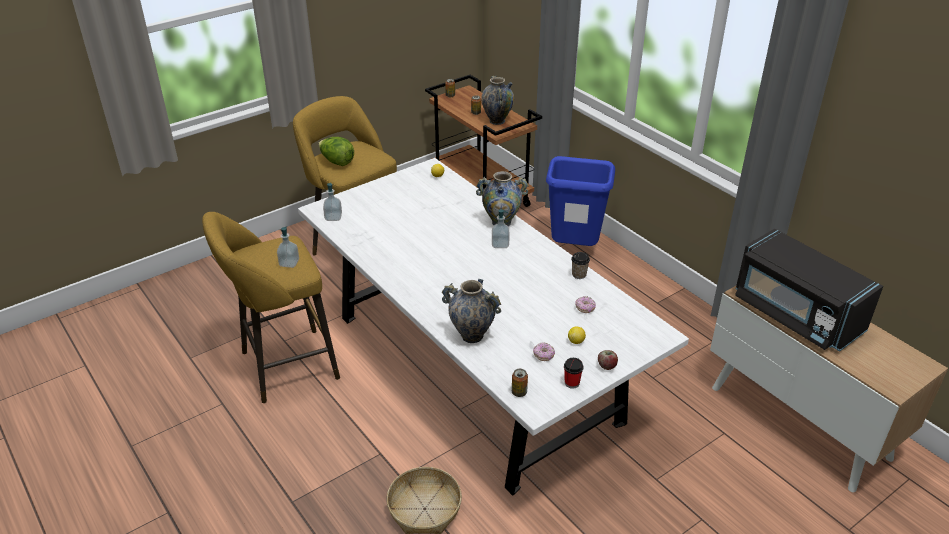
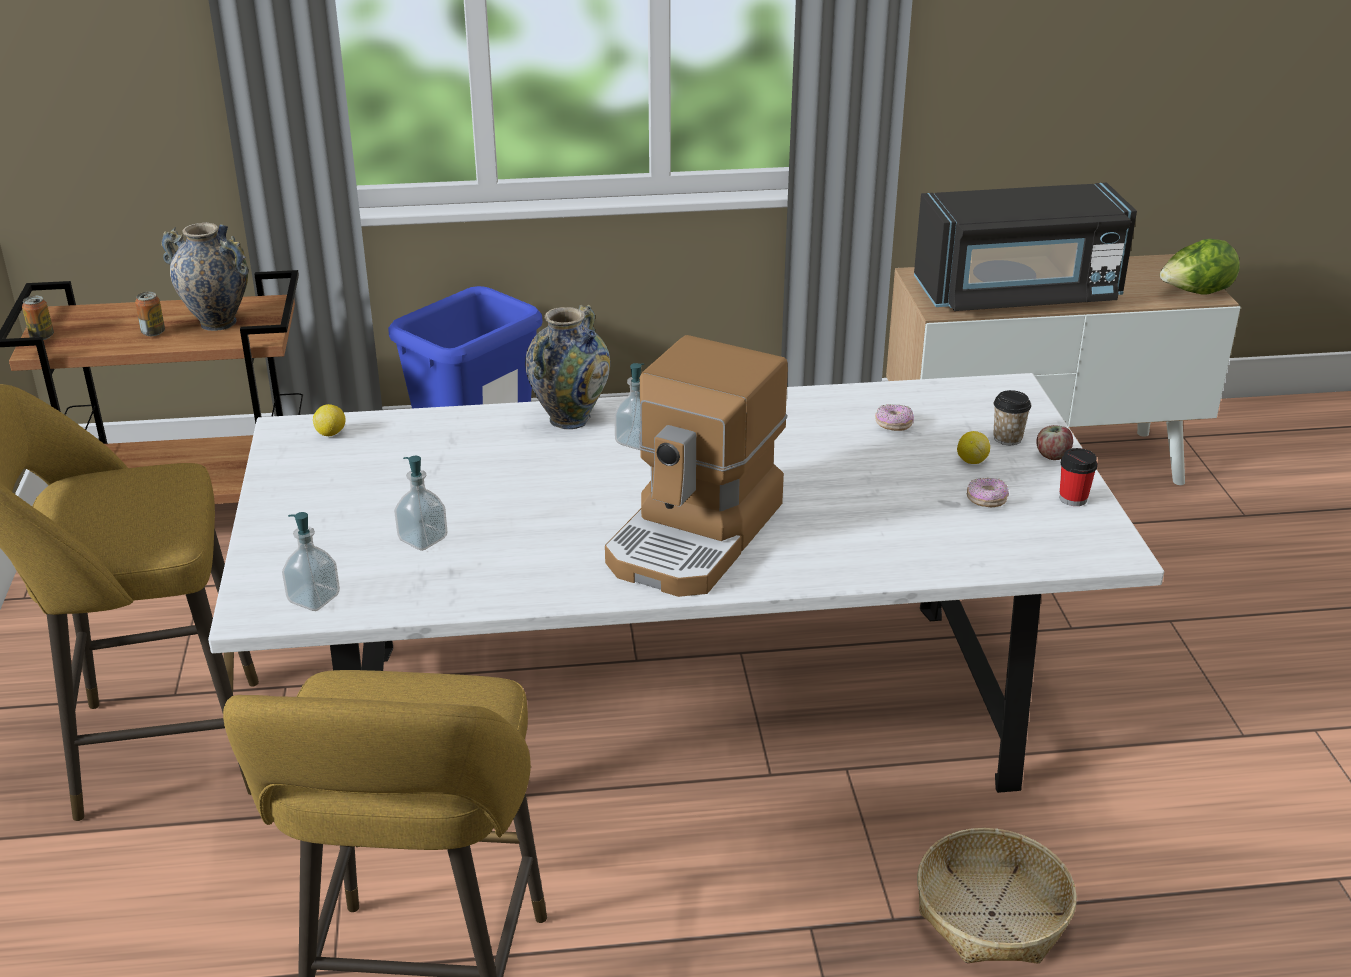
camera: 60 degrees left, 5 degrees down
soap dispenser [277,226,299,268] -> soap dispenser moved to [394,456,447,551]
lettuce [318,137,354,166] -> lettuce moved to [1160,239,1240,295]
vase [442,279,501,343] -> none
can [512,369,528,397] -> none
cup [571,252,590,279] -> cup moved to [993,390,1031,445]
none -> coffee machine [605,335,788,597]

